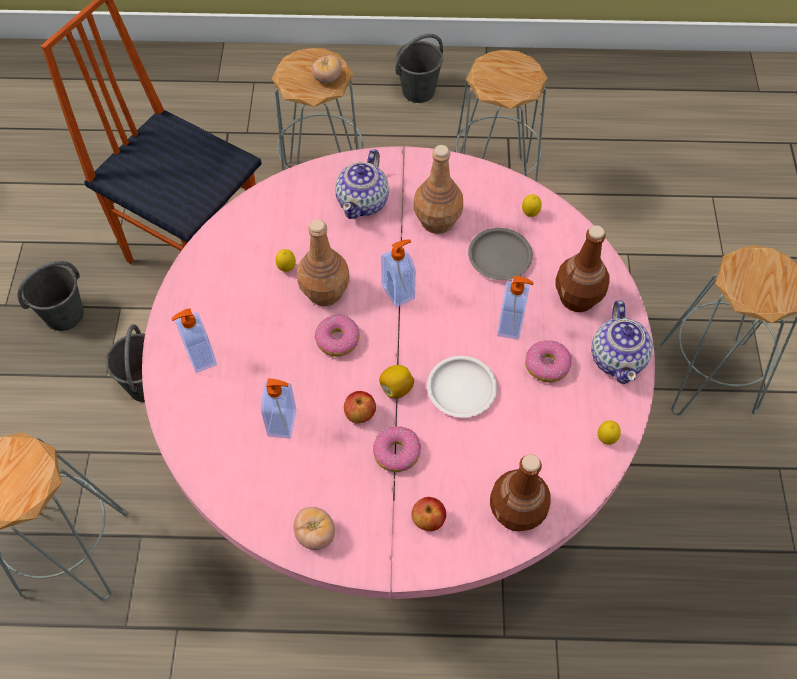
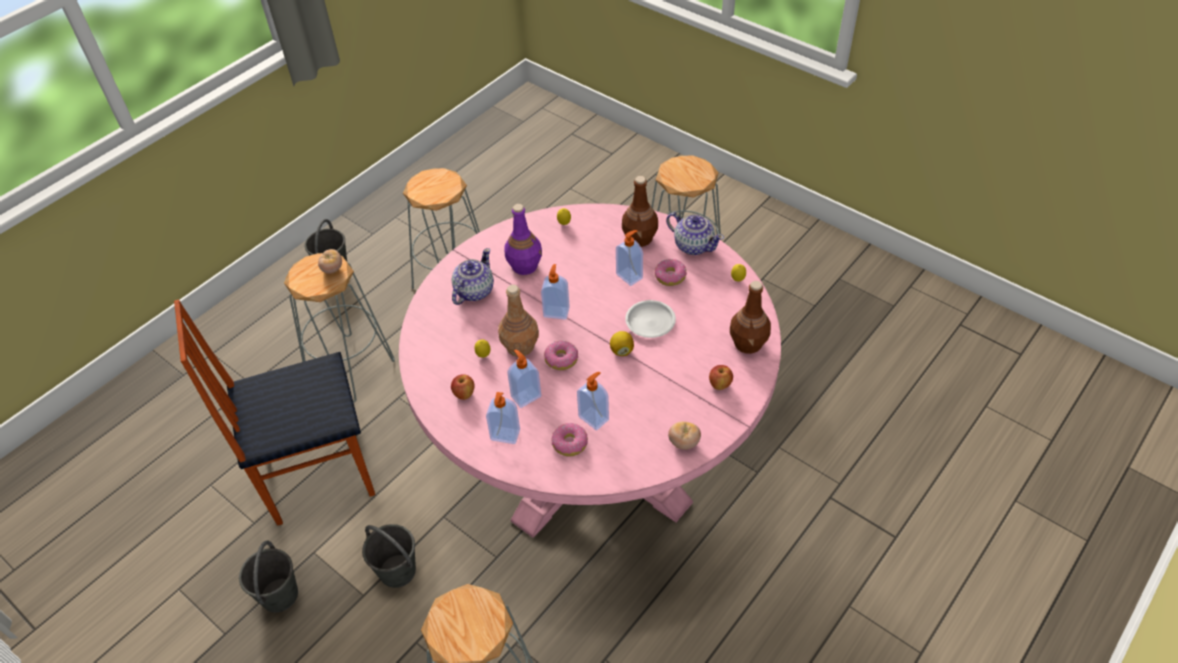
camera: 50 degrees left, 10 degrees down
teapot [335,149,389,219] -> teapot turned 120 degrees counterclockwise [451,248,494,305]
apple [344,391,376,423] -> apple moved to [451,374,475,400]
donut [373,426,421,472] -> donut moved to [551,423,588,456]
brown bottle [414,145,463,234] -> purple bottle [504,204,542,275]
grey plate [468,228,533,280] -> none
none -> soap dispenser [507,350,541,408]

